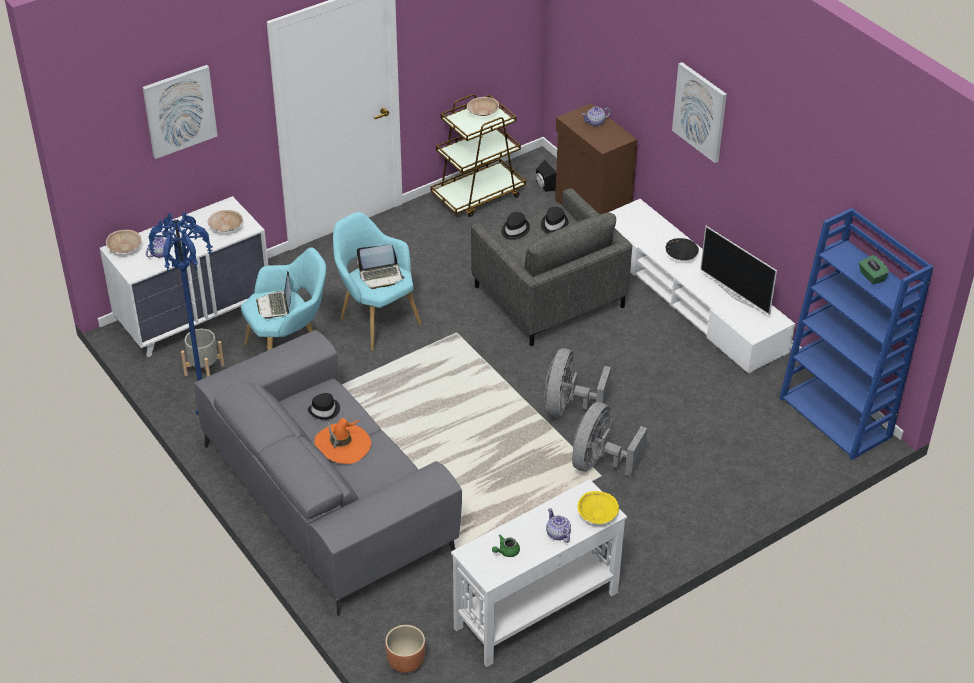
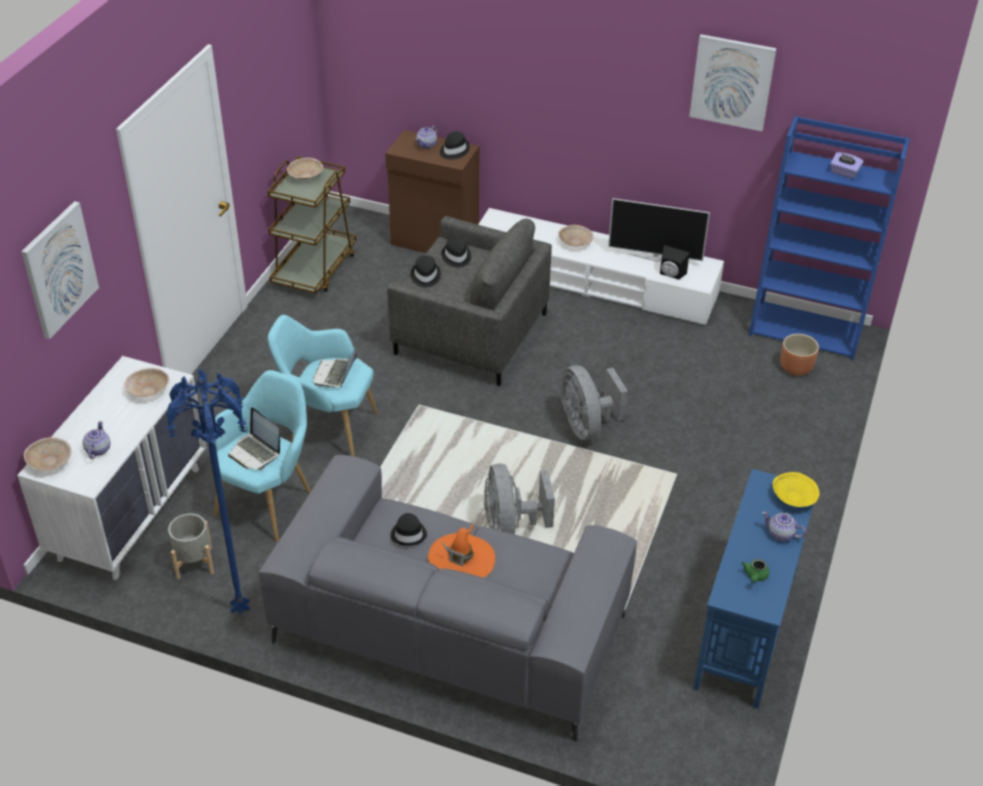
camera: 35 degrees left, 0 degrees up
laptop [357,244,405,289] -> laptop turned 150 degrees clockwise [313,341,359,388]
brown planter [385,625,425,673] -> brown planter moved to [780,334,819,376]
white console table [451,479,627,667] -> blue console table [693,469,819,709]
black speaker [535,160,556,192] -> black speaker moved to [660,245,690,280]
grey fan [572,402,647,477] -> grey fan moved to [484,464,555,534]
black bowl [666,238,699,261] -> beige bowl [558,225,594,247]
picture [672,62,727,163] -> picture moved to [689,34,776,131]
green tissue box [859,255,889,284] -> purple tissue box [830,152,864,179]
none -> black hat [440,131,470,159]

